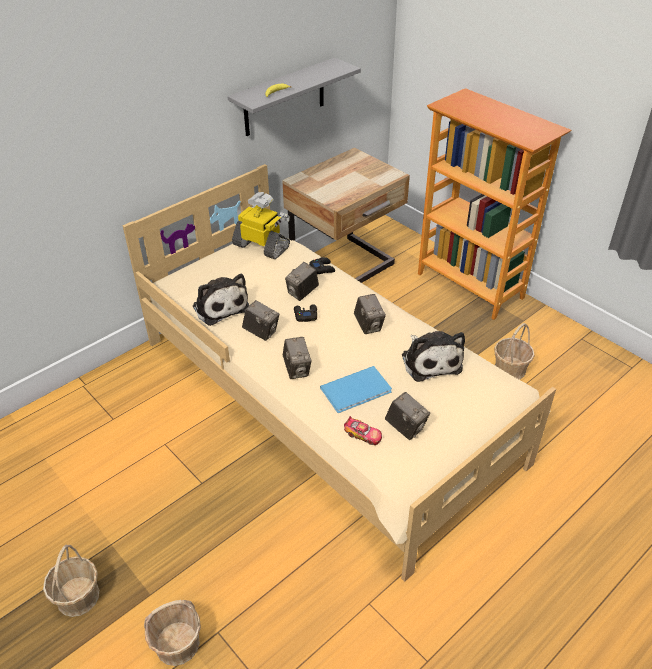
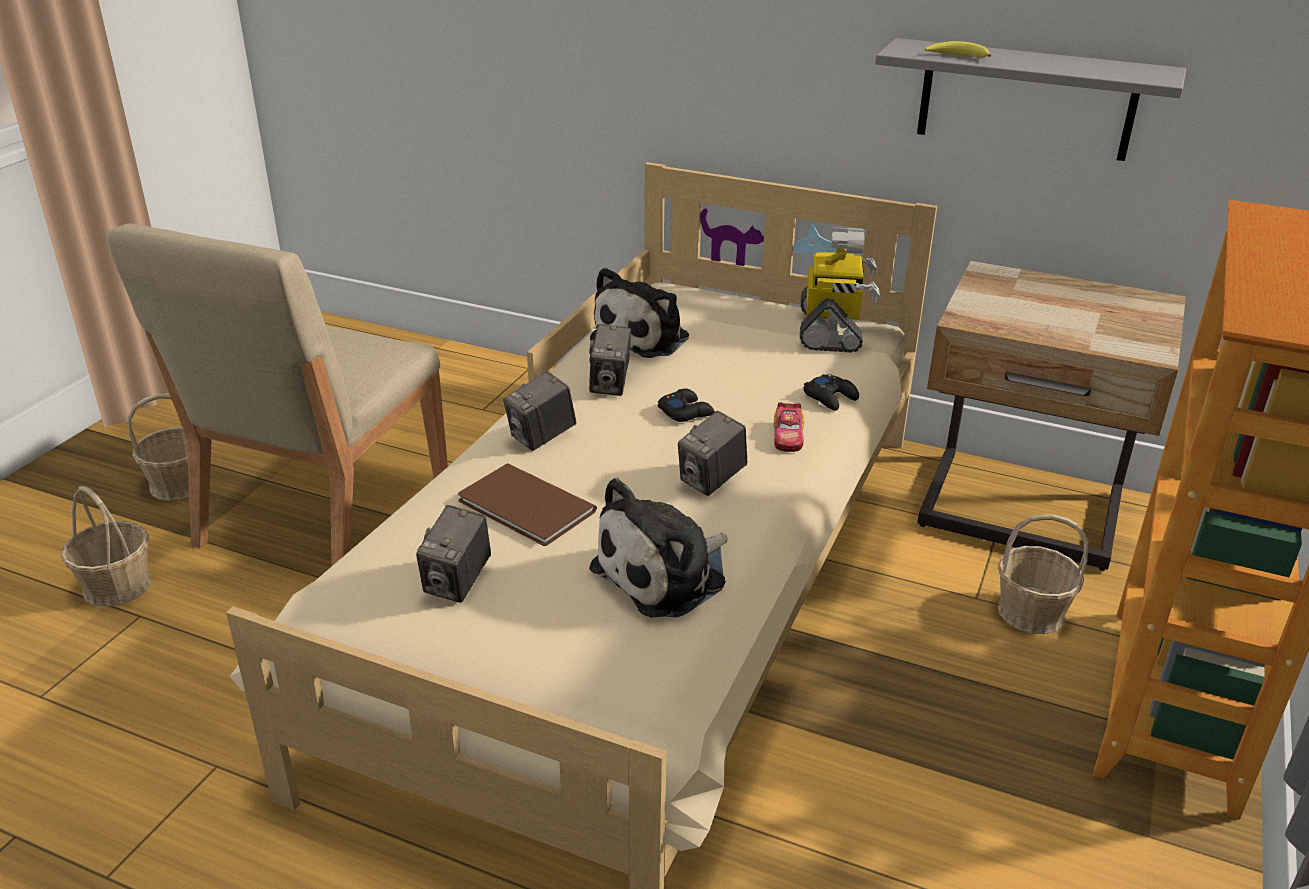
camera: 65 degrees right, 10 degrees down
camera [285,262,319,301] -> none
blue book [320,366,392,413] -> brown book [458,464,597,546]
toy car [344,416,382,445] -> toy car moved to [774,402,804,452]
basket [494,323,534,379] -> basket moved to [998,514,1088,634]
none -> beige chair [107,223,448,566]

